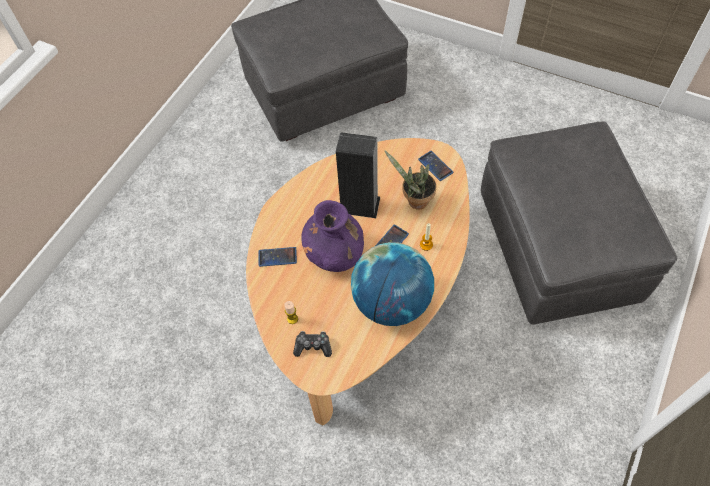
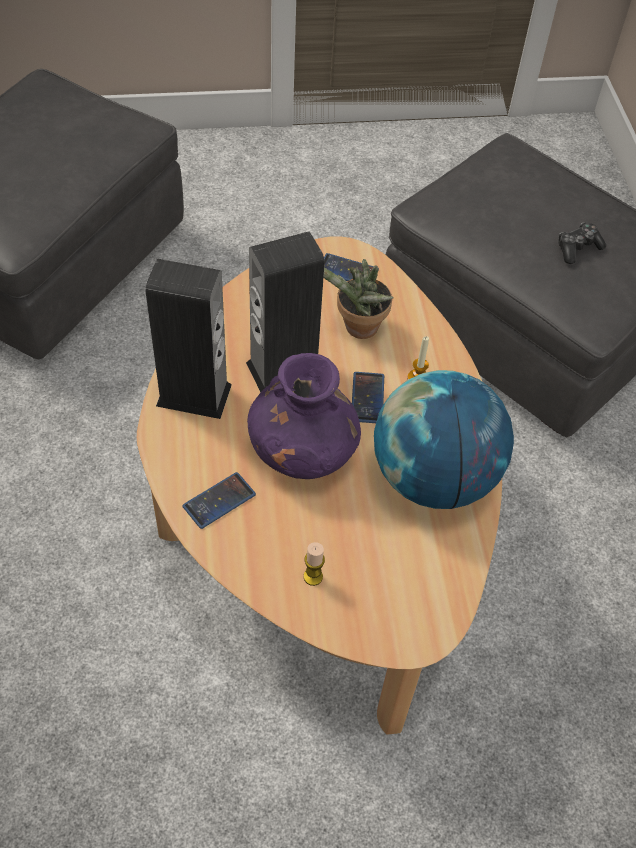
camera: 40 degrees left, 5 degrees down
game controller [293,331,332,357] -> game controller moved to [558,223,606,264]
none -> speaker [145,259,232,419]

